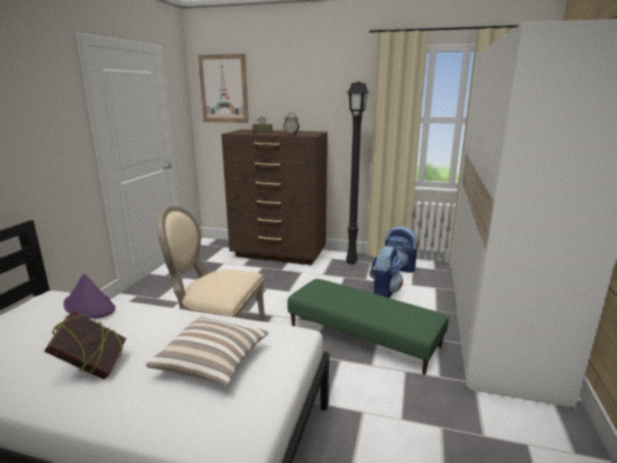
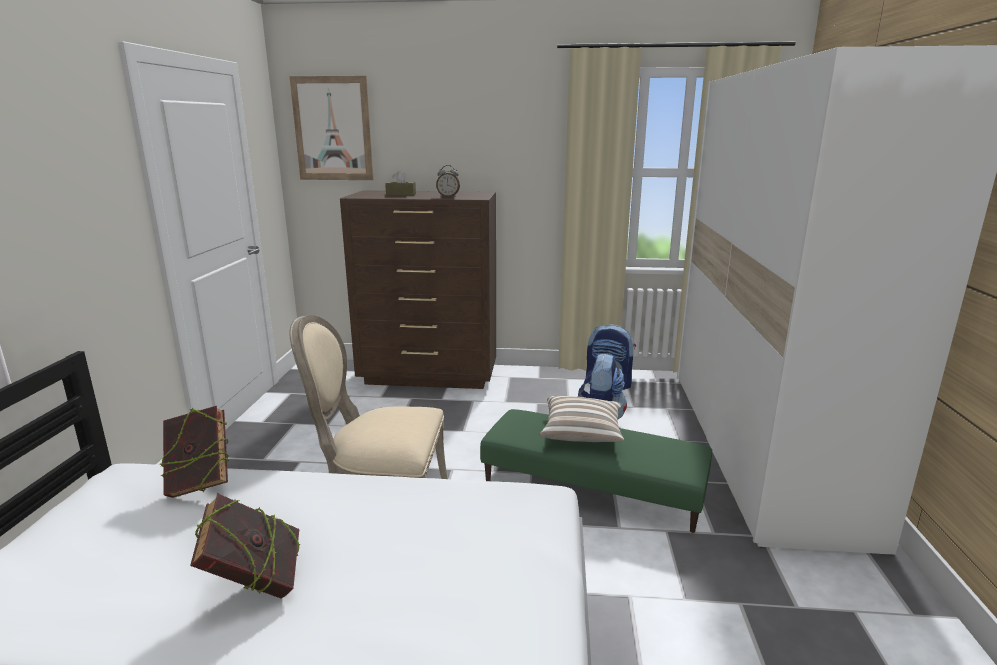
camera: 10 degrees left, 0 degrees up
purple hat [63,273,115,319] -> book [161,406,230,498]
pillow [146,317,269,386] -> pillow moved to [540,396,624,442]
black floor lamp [346,82,370,264] -> none

